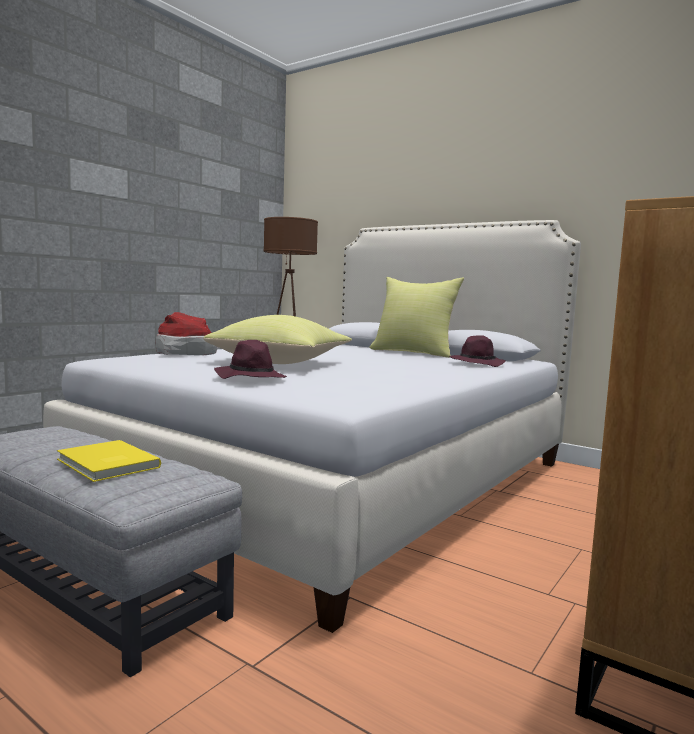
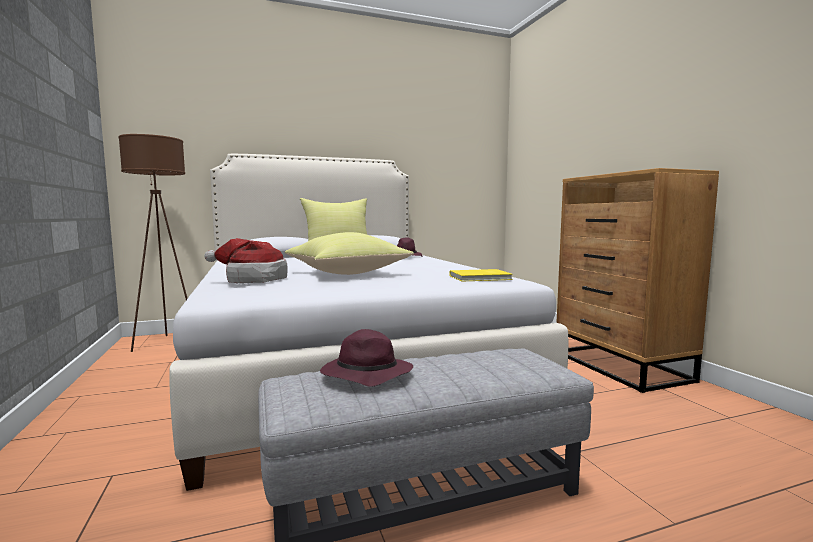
camera: 55 degrees left, 0 degrees up
yellow book [57,440,161,482] -> yellow book moved to [449,269,513,282]
purple hat [214,340,287,379] -> purple hat moved to [320,329,413,387]

